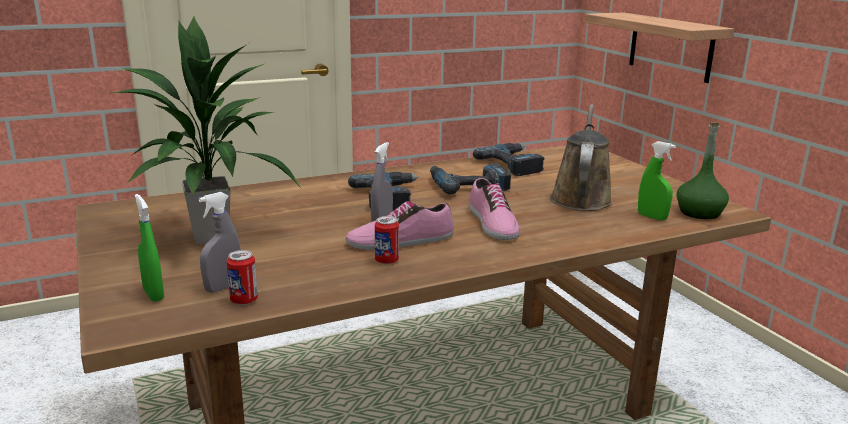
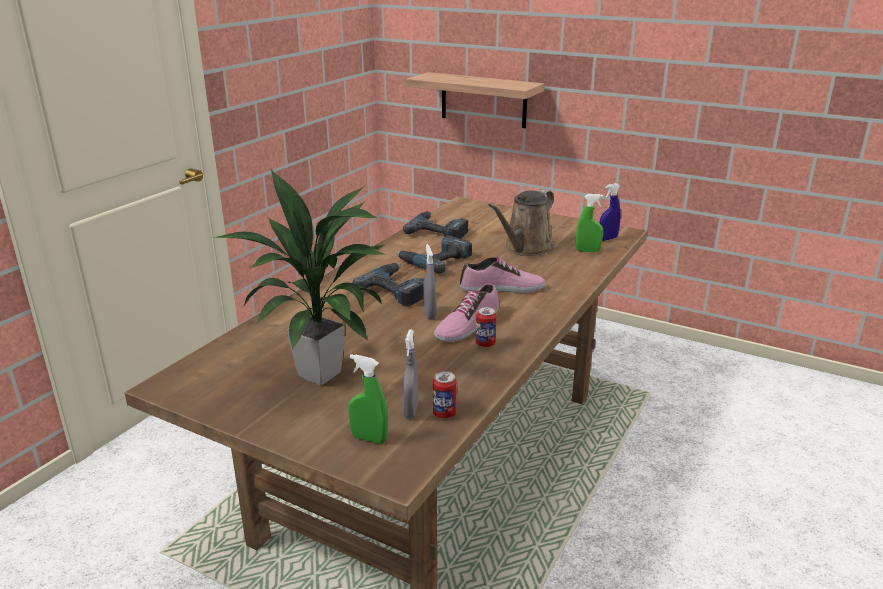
camera: 35 degrees left, 5 degrees up
shoe [469,178,520,240] -> shoe turned 45 degrees counterclockwise [460,257,546,293]
brown watering can [550,104,613,211] -> brown watering can turned 120 degrees counterclockwise [488,189,554,256]
green bottle [677,122,729,219] -> blue spray bottle [600,183,620,241]

